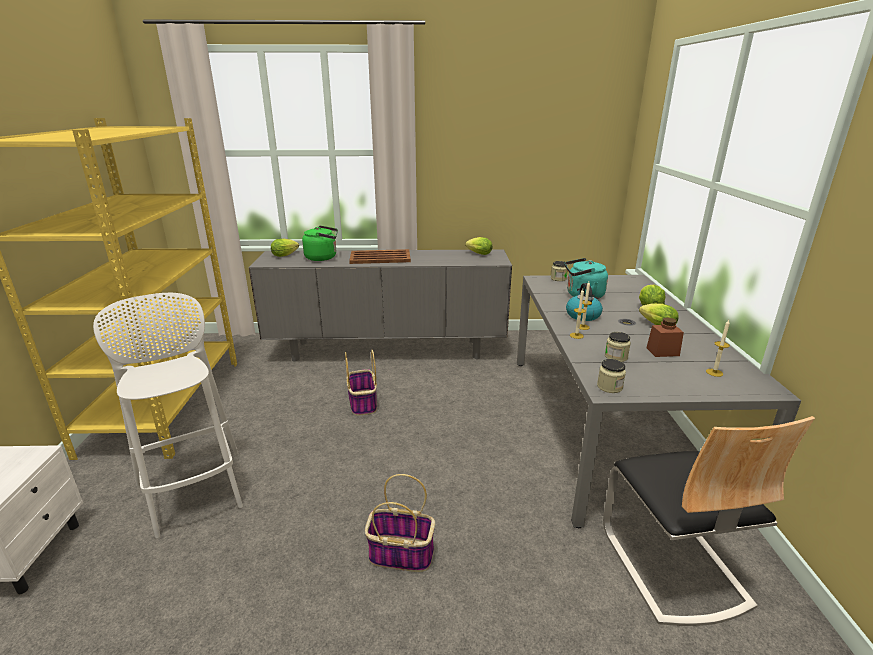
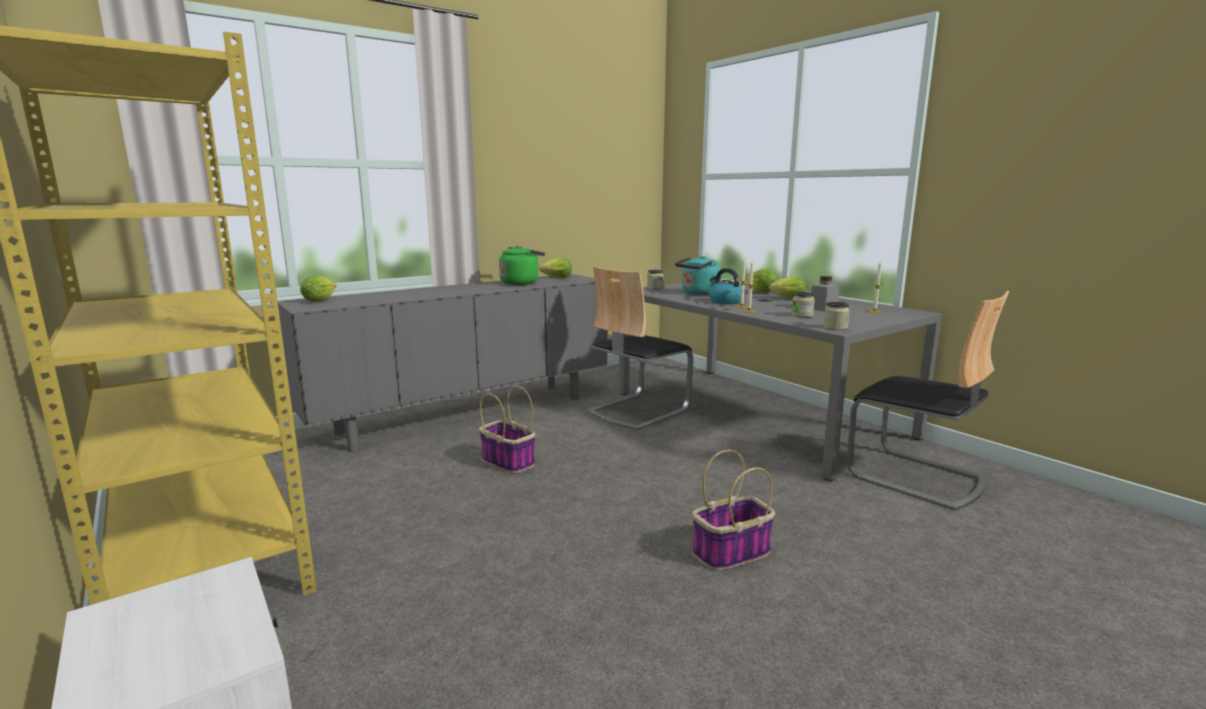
camera: 35 degrees left, 10 degrees down
white stool [93,293,243,538] -> none
green kettle [302,226,338,261] -> green kettle moved to [499,245,545,285]
brown tray [349,249,411,264] -> none
brown jar [646,317,684,357] -> grey jar [811,276,839,311]
none -> chair [587,266,693,430]

